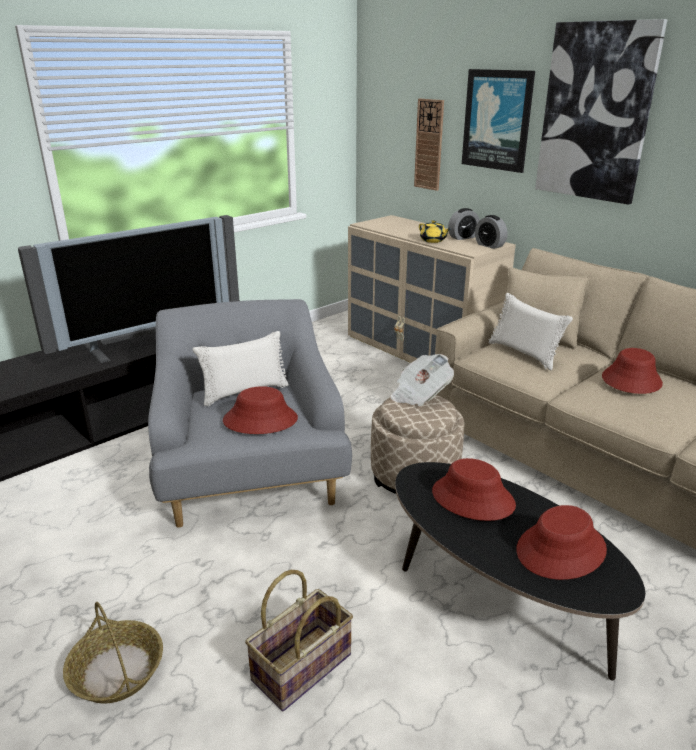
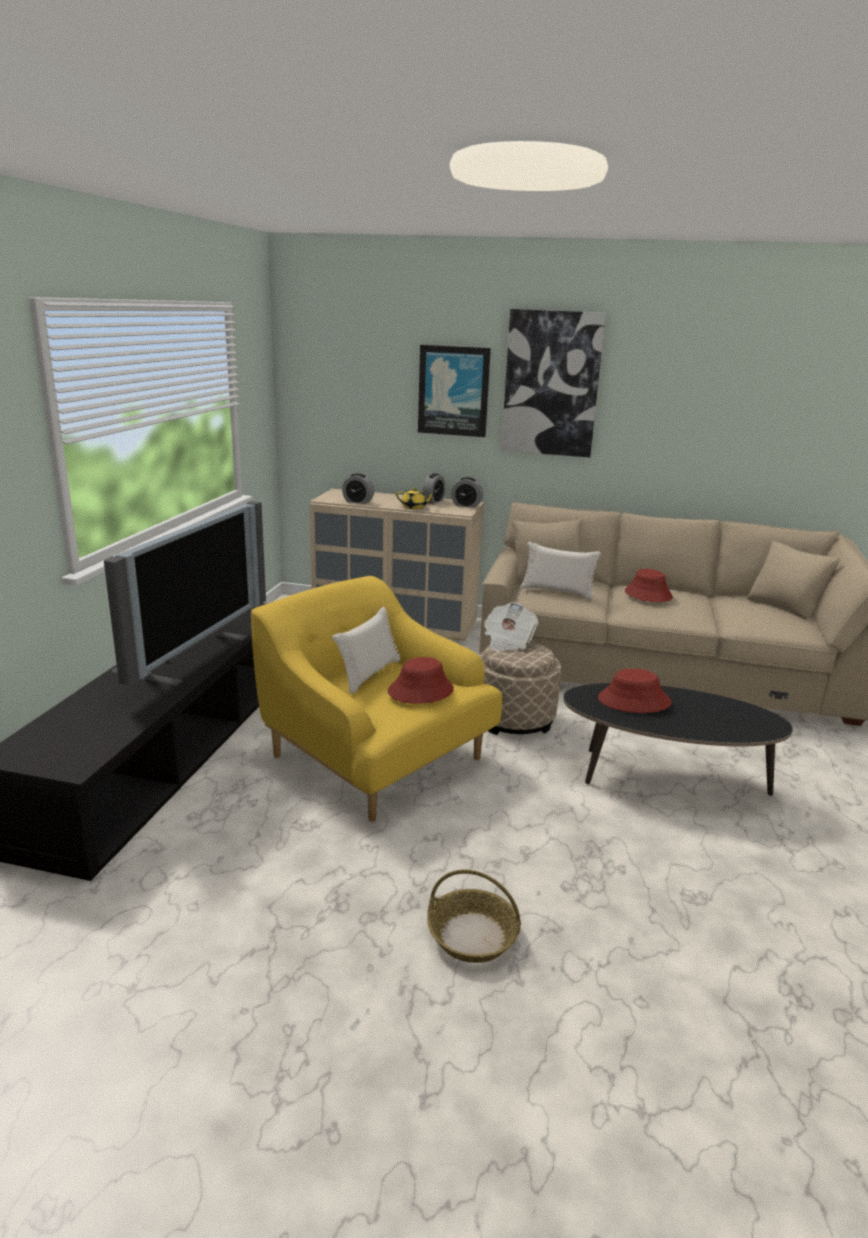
camera: 35 degrees left, 5 degrees down
grey armchair [148,299,352,528] -> yellow armchair [251,576,502,822]
basket [245,570,353,711] -> none
wall clock [414,99,444,191] -> none
red hat [517,505,607,580] -> none
none -> alarm clock [342,473,374,504]

